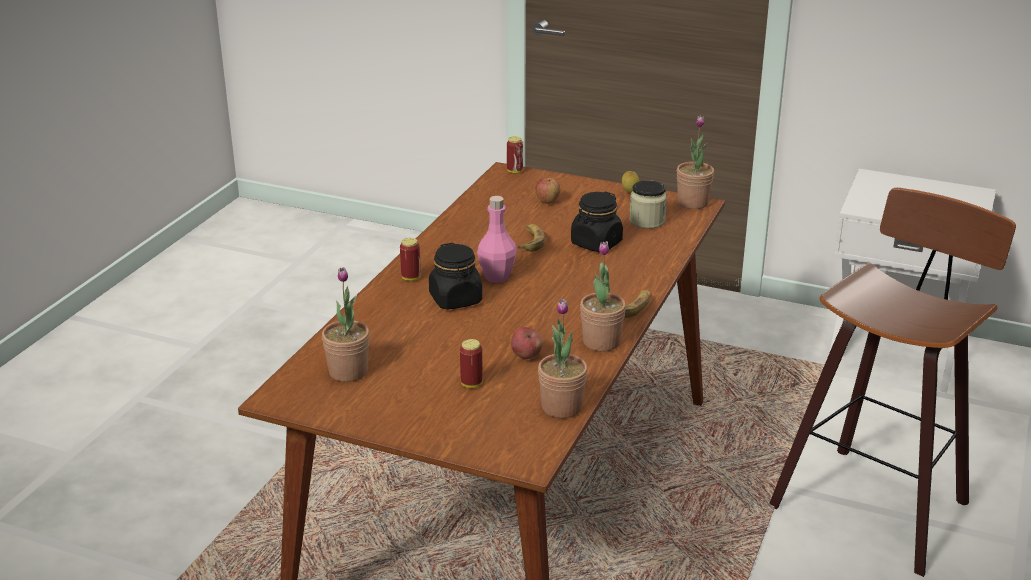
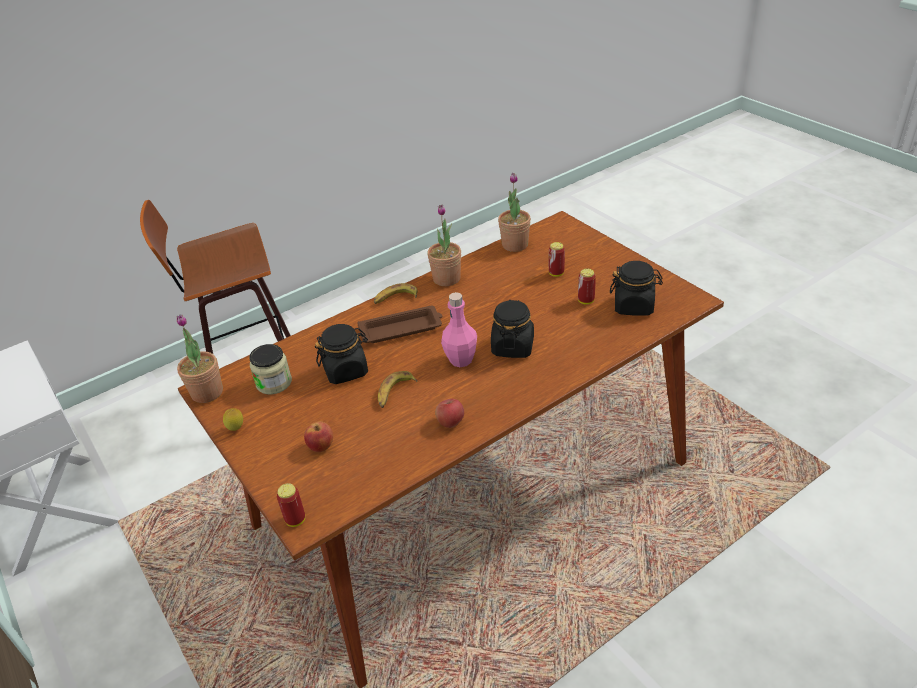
camera: 145 degrees left, 10 degrees up
potted plant [322,267,370,382] -> black jar [610,261,663,316]
can [400,238,421,281] -> can moved to [578,269,596,305]
apple [511,327,543,359] -> apple moved to [435,399,464,428]
none -> brown tray [357,305,442,343]

